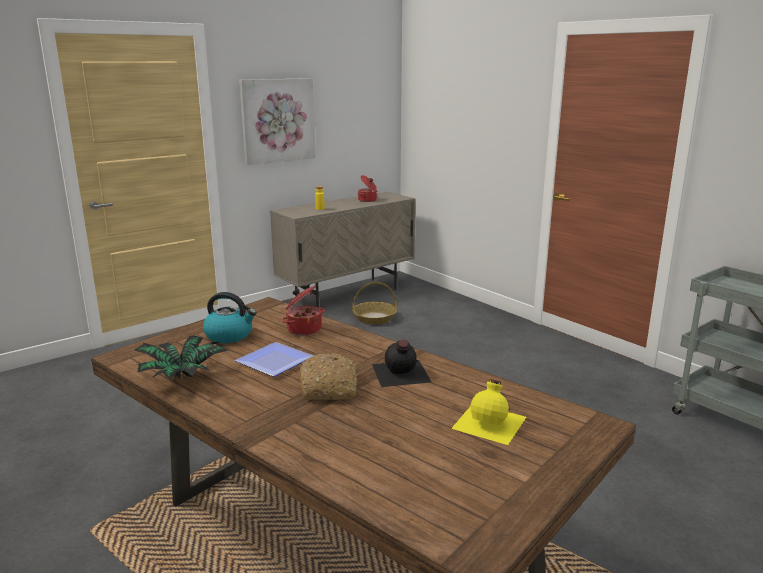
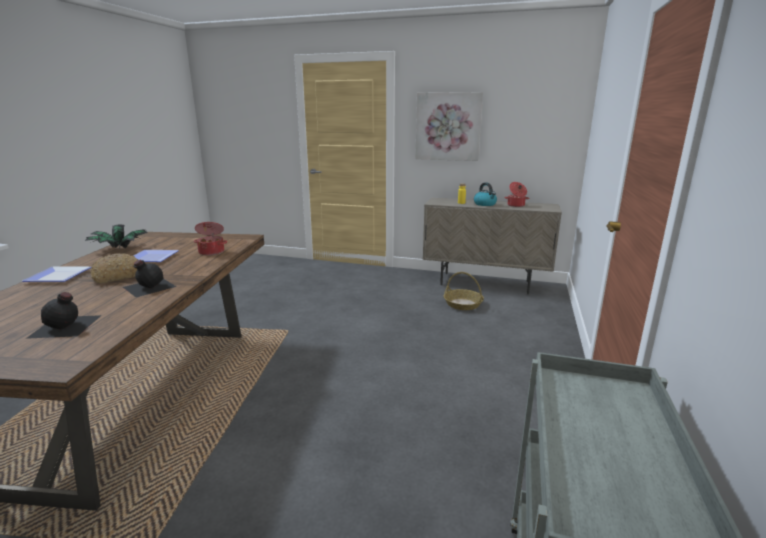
camera: 55 degrees right, 0 degrees up
kettle [203,292,257,343] -> kettle moved to [474,182,497,206]
yellow bottle [451,379,526,445] -> black bottle [26,292,102,339]
none -> plate [22,267,91,282]

